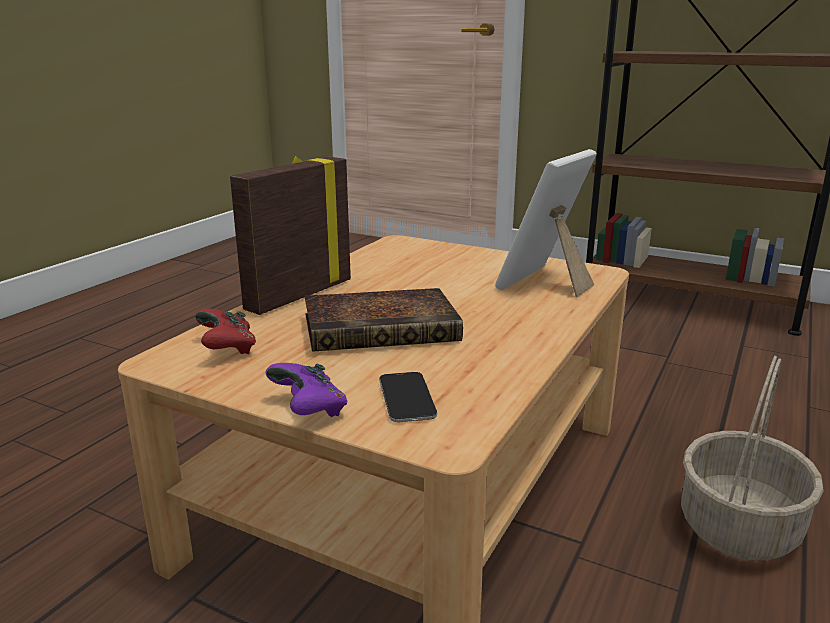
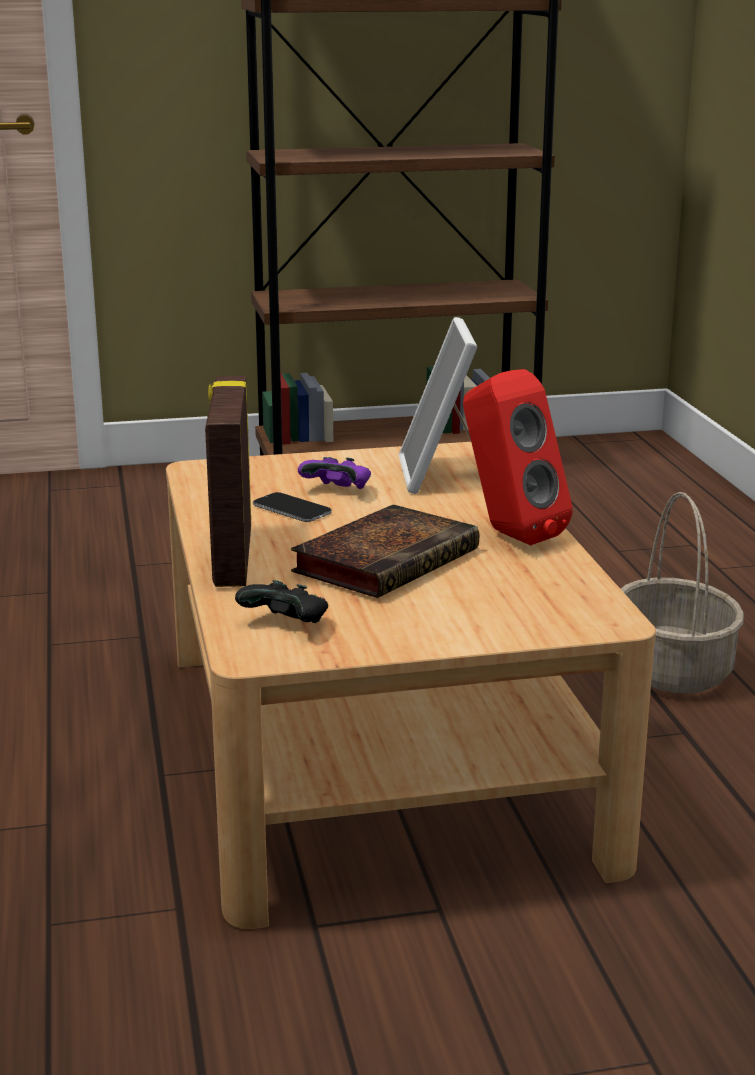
camera: 40 degrees left, 0 degrees up
red game controller [195,309,256,354] -> black game controller [235,580,328,623]
purple game controller [266,363,347,417] -> purple game controller moved to [298,457,371,489]
phone [379,372,437,422] -> phone moved to [253,492,332,522]
none -> red speaker [463,369,573,545]

